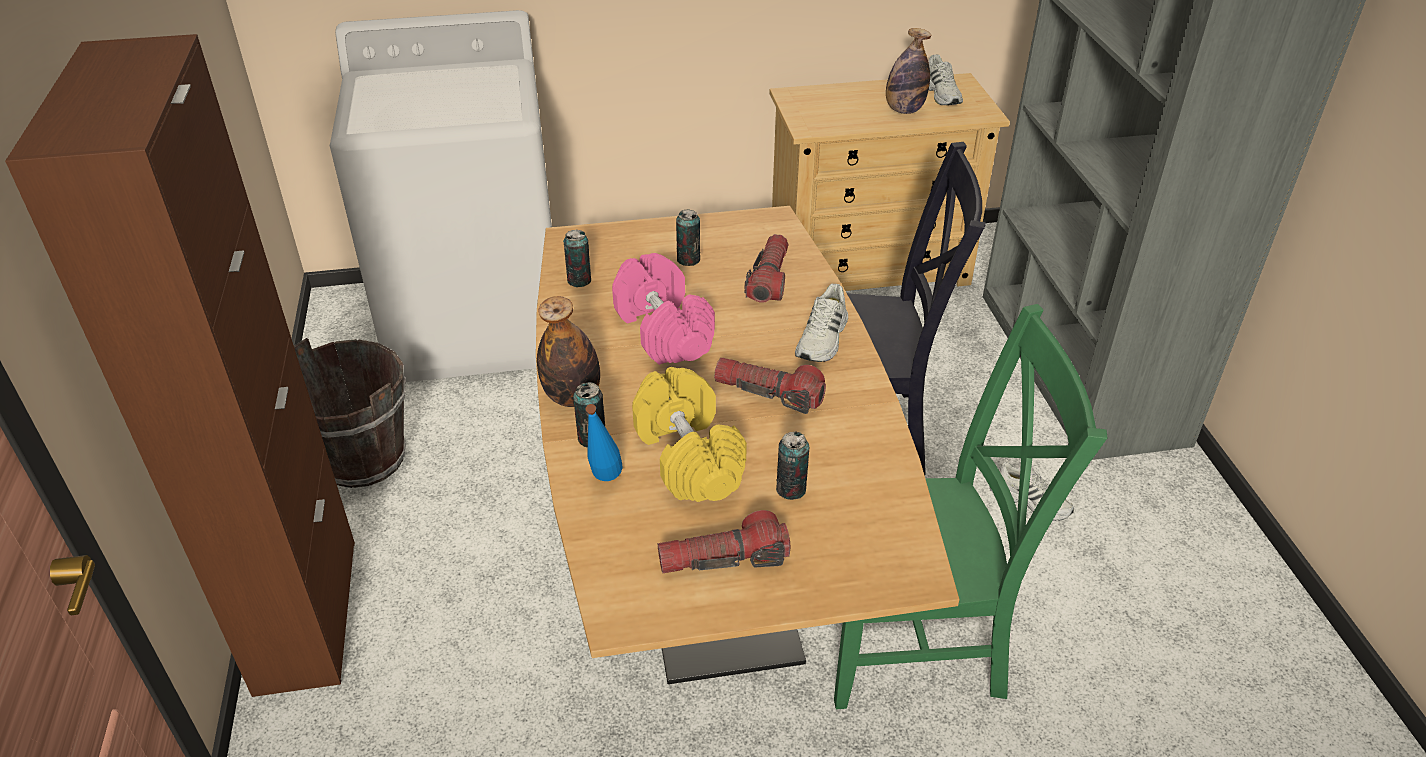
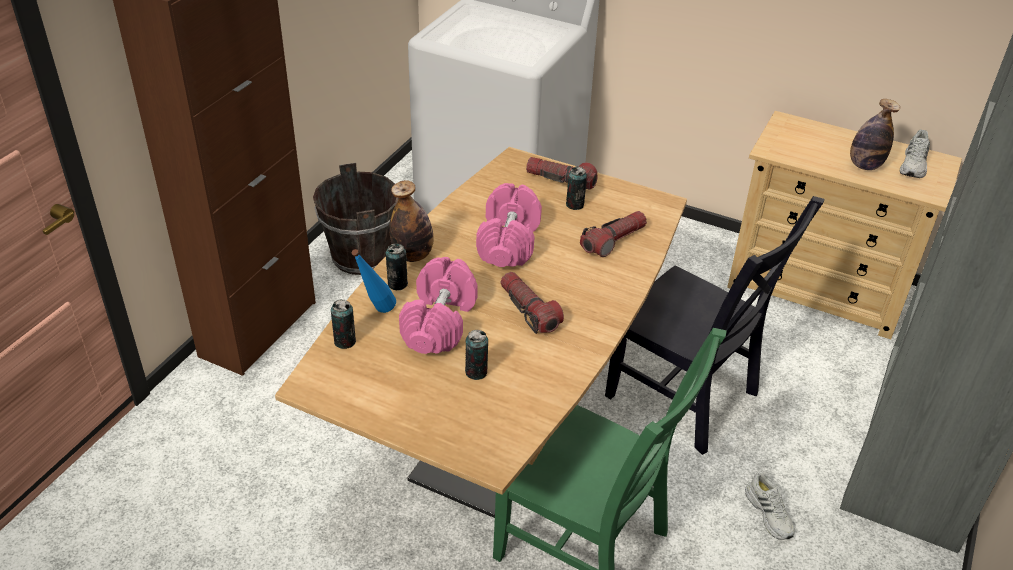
camera: 35 degrees right, 0 degrees up
can [563,230,591,287] -> can moved to [331,300,356,349]
yellow dumbbell [632,367,747,502] -> pink dumbbell [399,257,478,354]
flashlight [657,510,790,573] -> flashlight moved to [526,157,598,191]
white shoe [795,284,848,362] -> none

